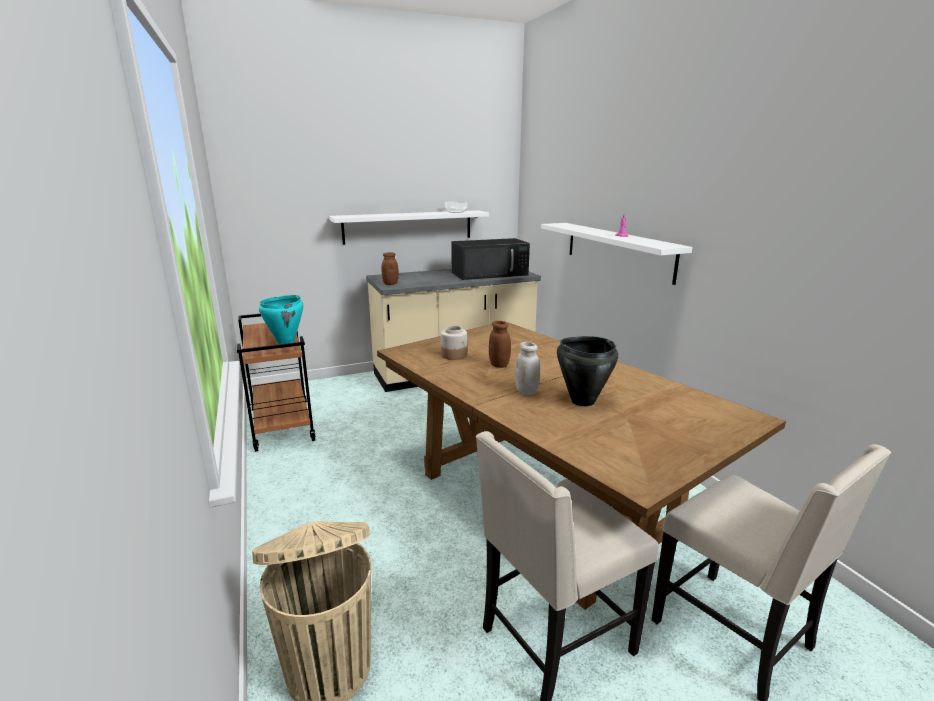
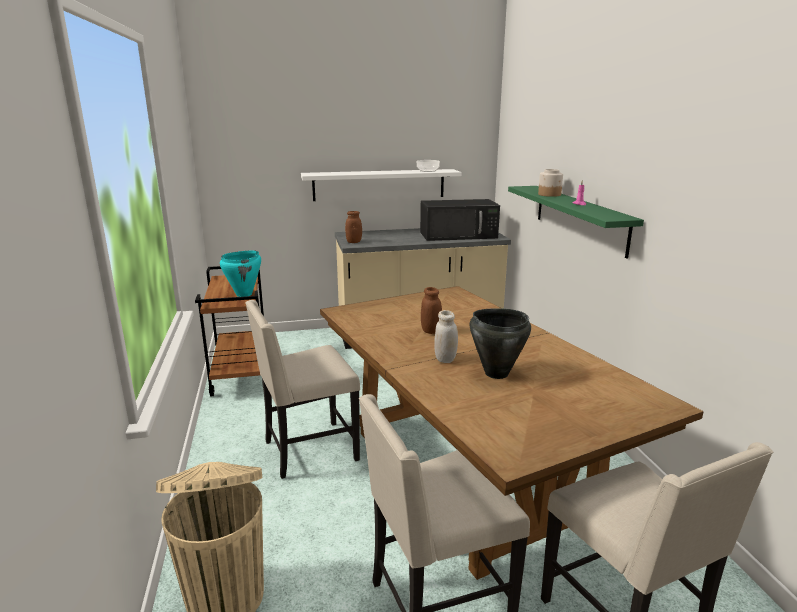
camera: 10 degrees right, 0 degrees up
jar [441,326,467,360] -> jar moved to [538,169,563,197]
white shelf [541,223,693,285] -> green shelf [508,186,644,259]
none -> beige chair [245,300,360,479]

